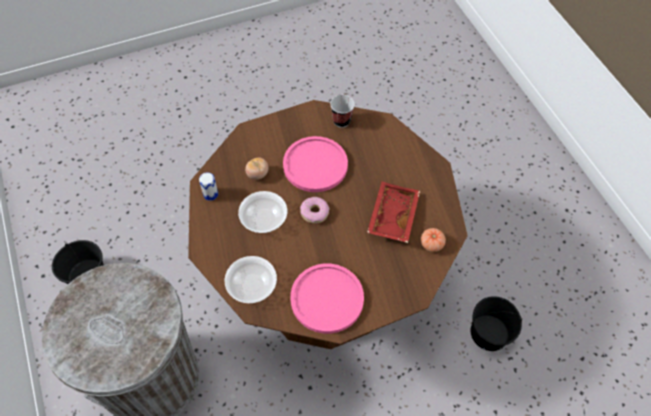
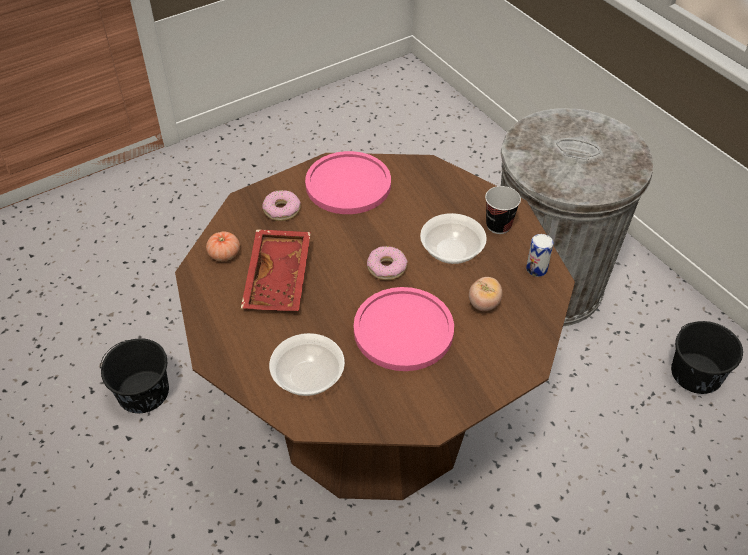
camera: 170 degrees right, 10 degrees down
bowl [225,256,277,303] -> bowl moved to [269,333,345,396]
cup [330,95,355,128] -> cup moved to [485,186,521,234]
none -> donut [263,190,301,221]

